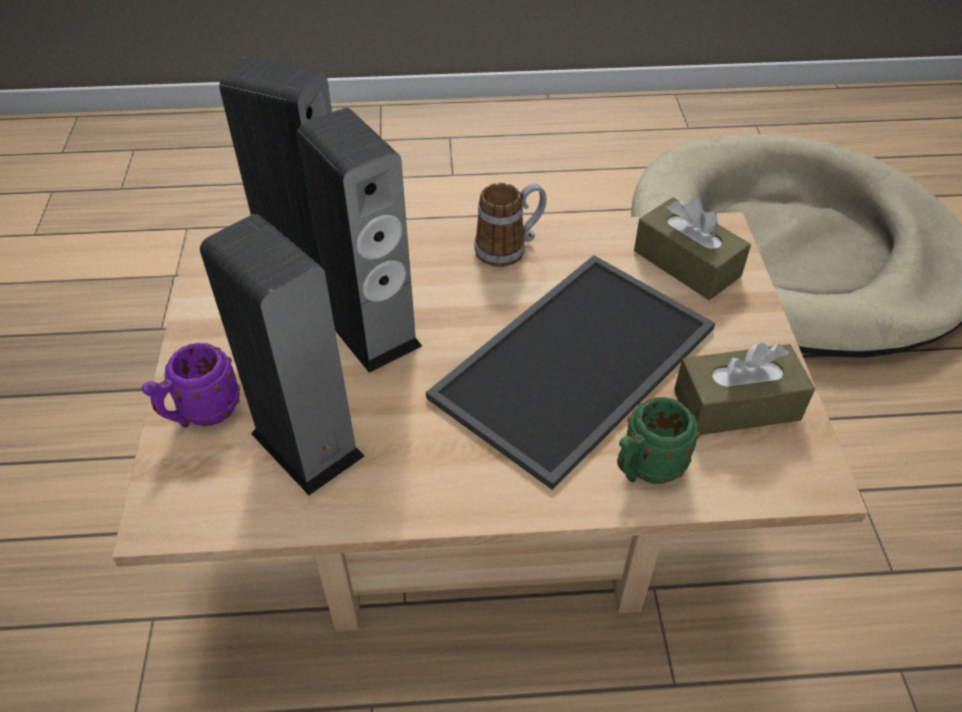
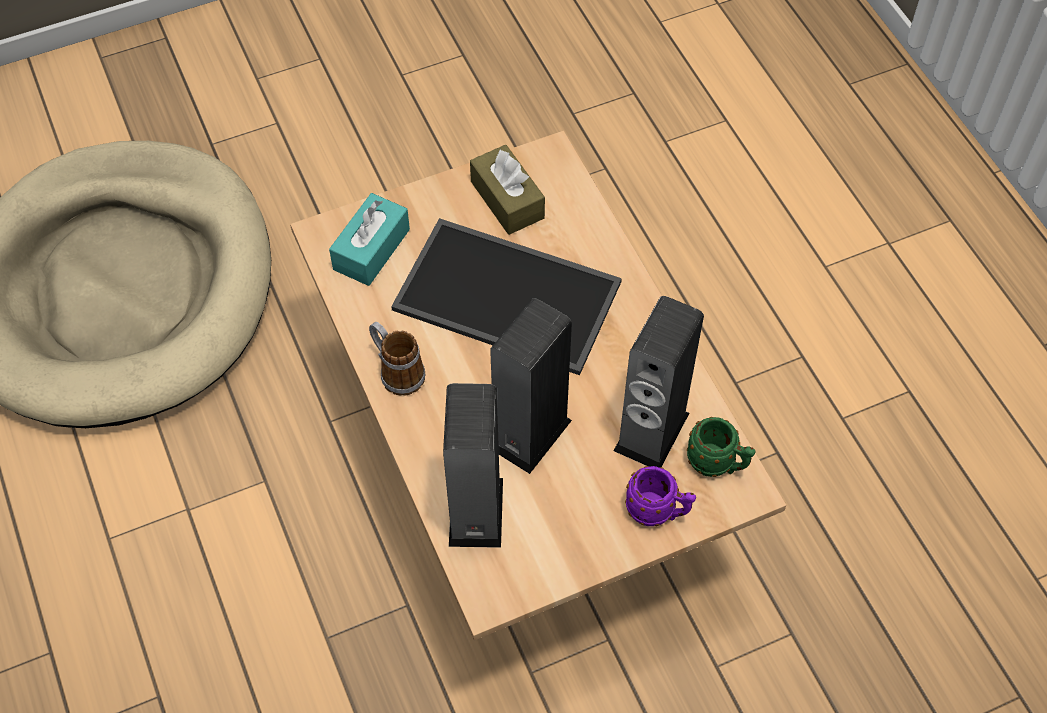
camera: 110 degrees left, 10 degrees up
green mug [617,397,700,484] -> green mug moved to [687,417,756,477]
brown tissue box [634,197,751,300] -> turquoise tissue box [329,193,410,286]

